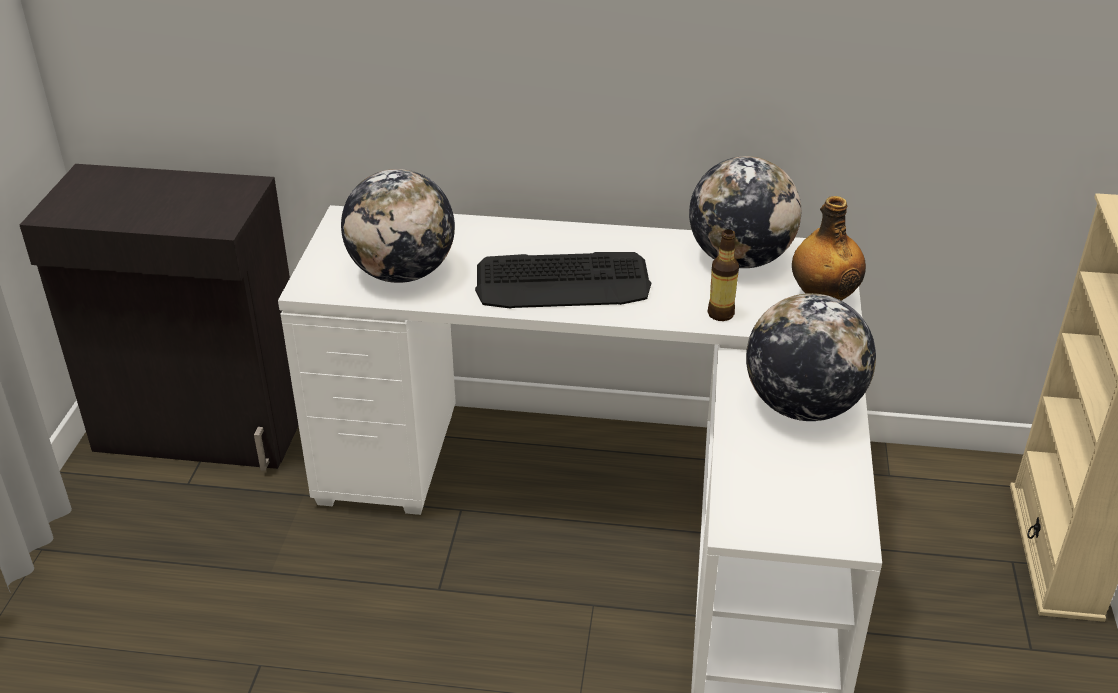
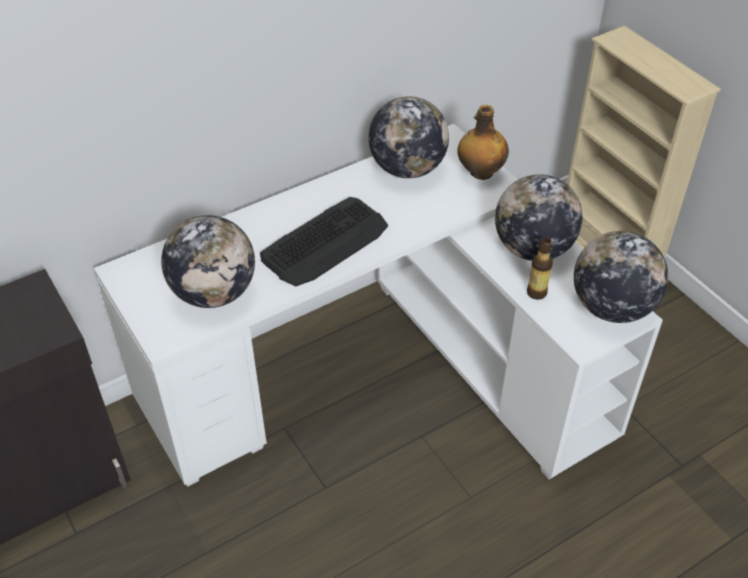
camera: 40 degrees left, 10 degrees up
bottle [708,229,739,321] -> bottle moved to [527,237,553,300]
none -> globe [574,231,668,323]

